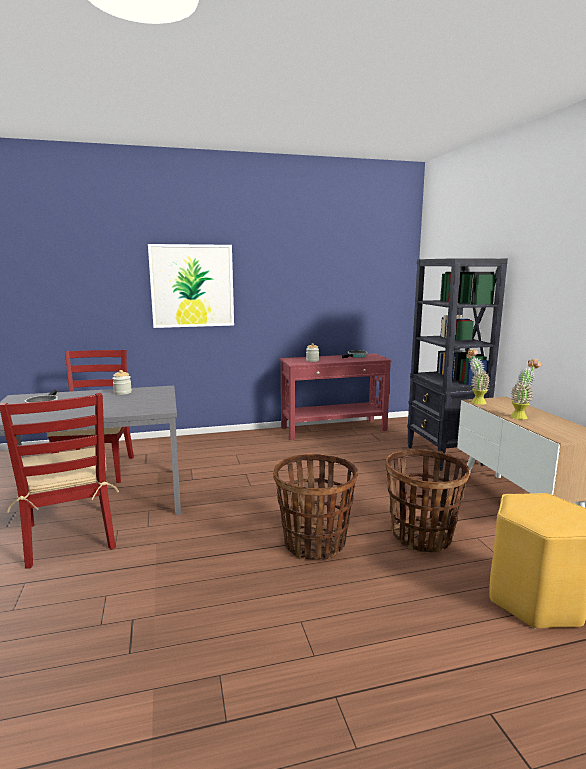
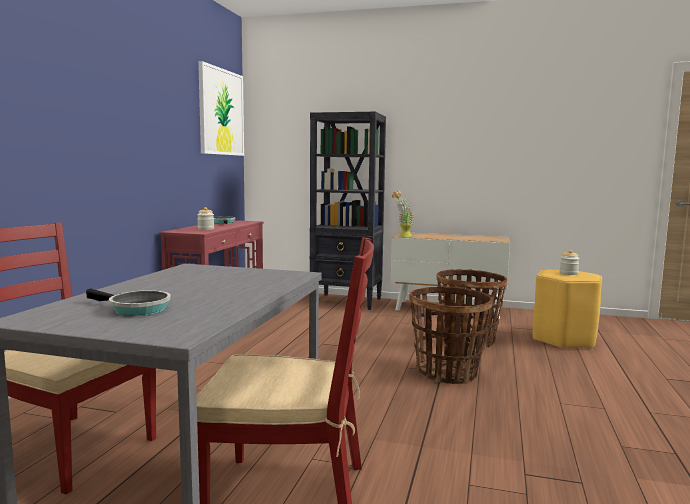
camera: 60 degrees left, 5 degrees down
jar [112,370,132,395] -> jar moved to [560,250,580,275]
picture [148,244,234,328] -> picture moved to [198,61,244,156]
potted plant [510,359,541,420] -> none

